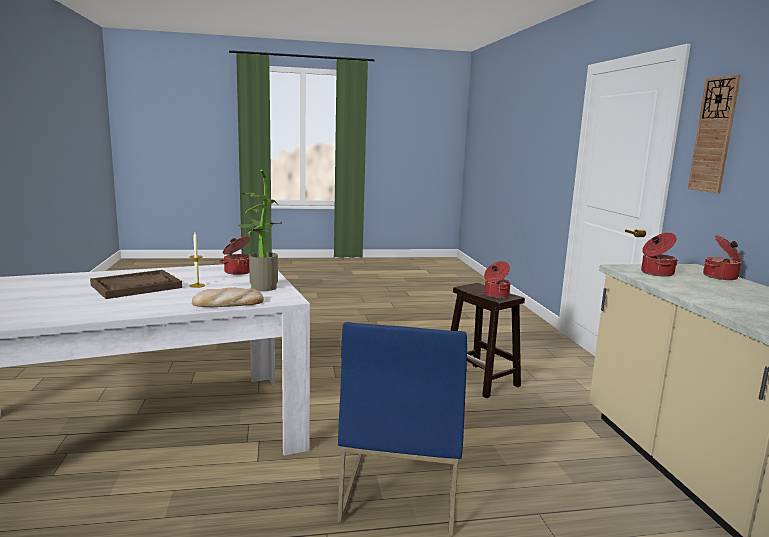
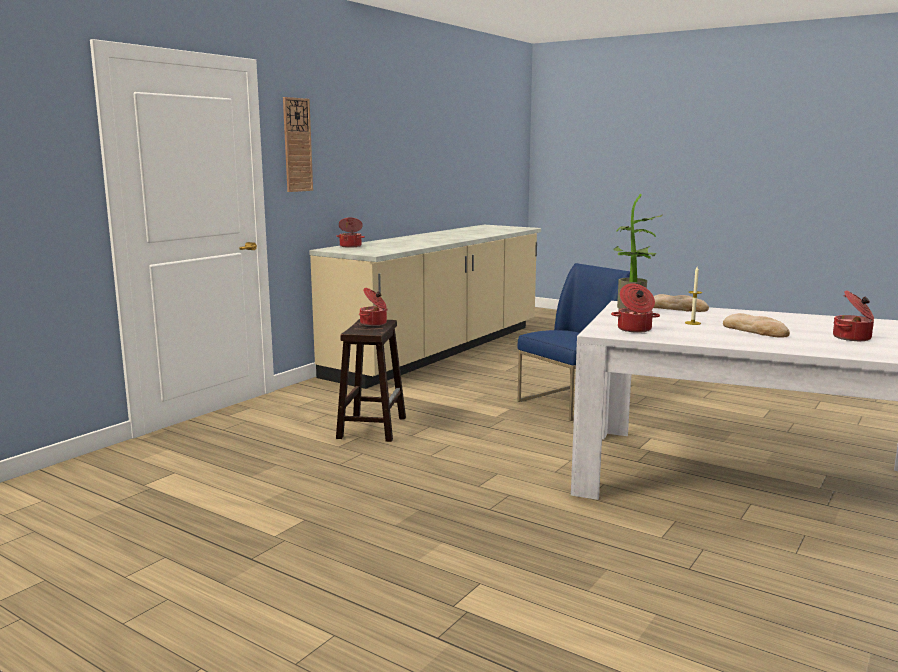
camera: 135 degrees left, 0 degrees up
brown tray [90,270,182,299] -> bread [723,313,790,337]
cooking pot [641,233,678,277] -> cooking pot moved to [833,290,874,341]

